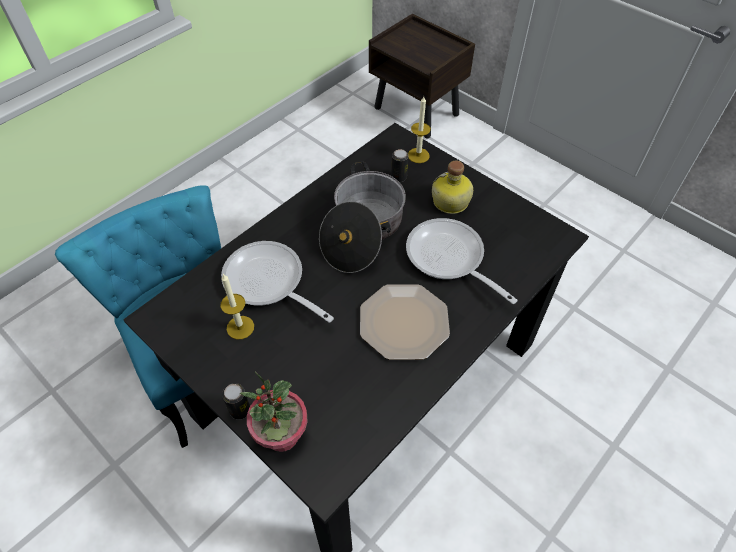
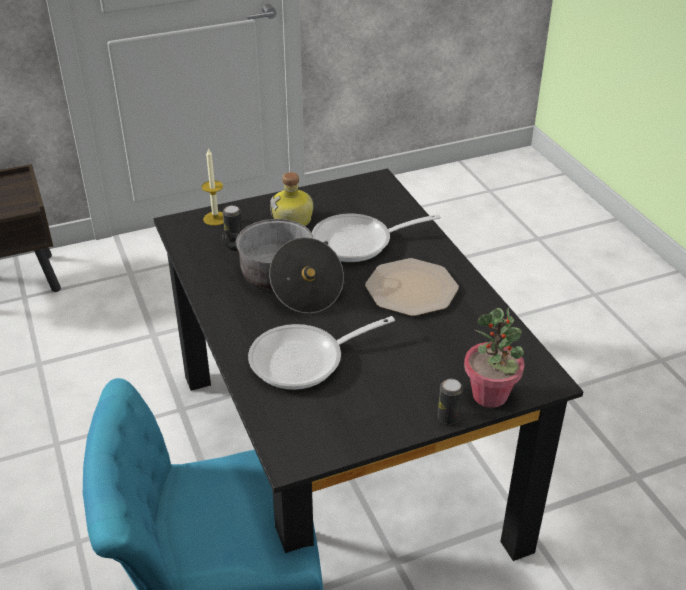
camera: 65 degrees left, 15 degrees down
candle [220,274,254,339] -> none

